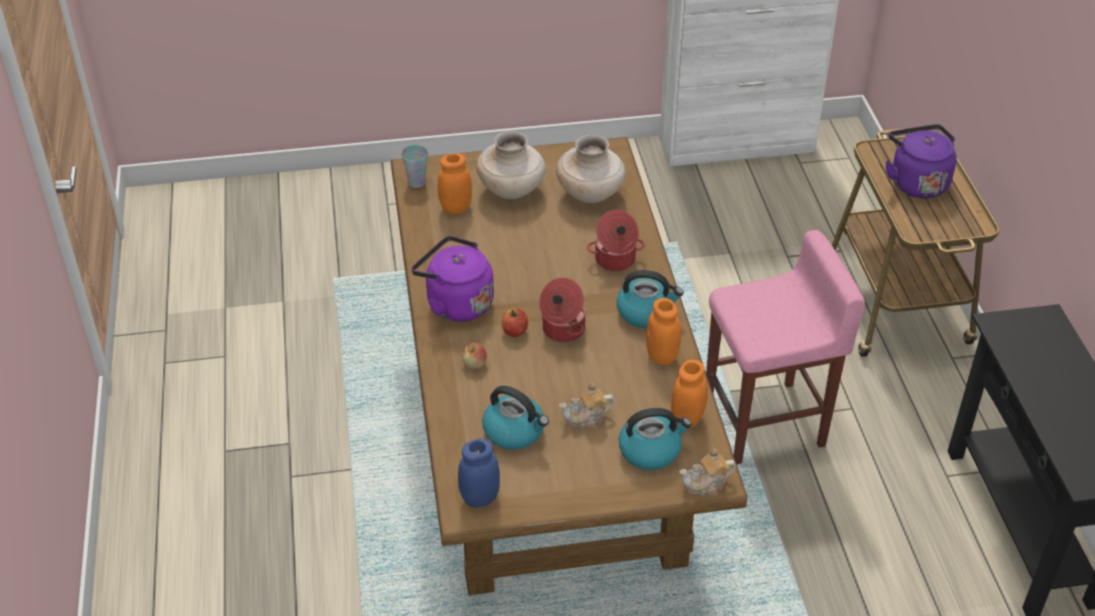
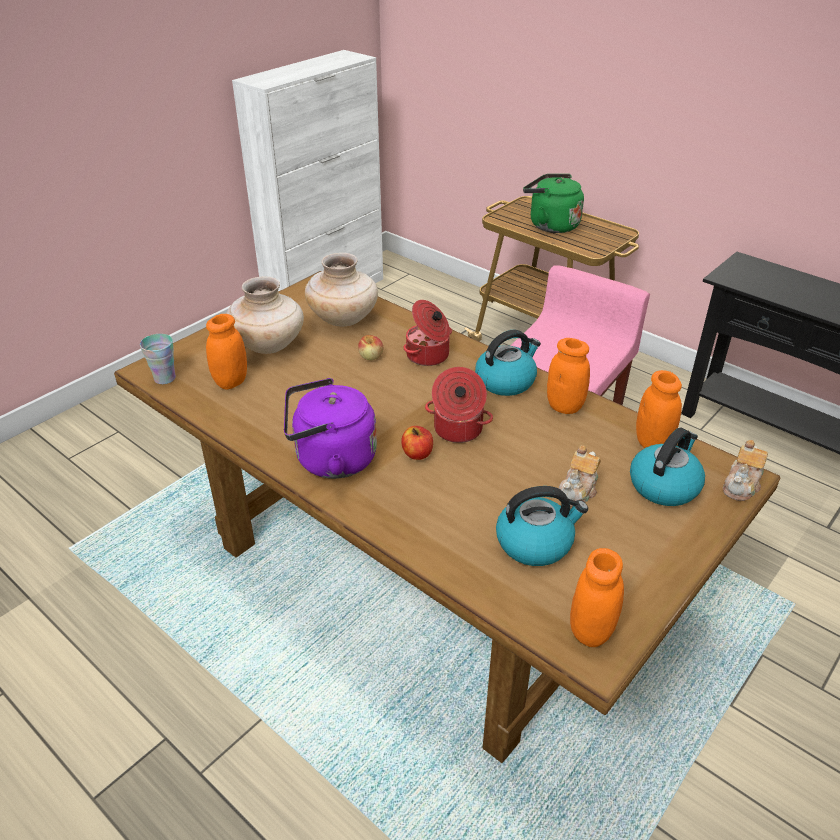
camera: 40 degrees left, 5 degrees down
blue jar [458,438,500,508] -> orange jar [570,548,624,647]
apple [462,342,487,369] -> apple moved to [358,335,384,360]
purple kettle [886,124,957,198] -> green kettle [523,174,584,233]

